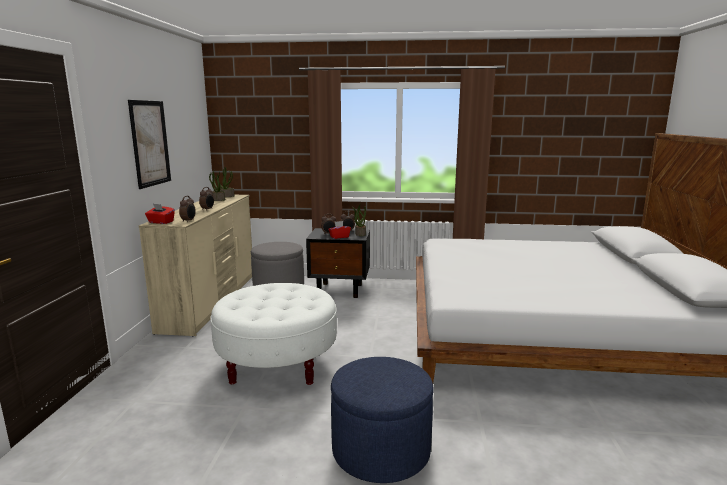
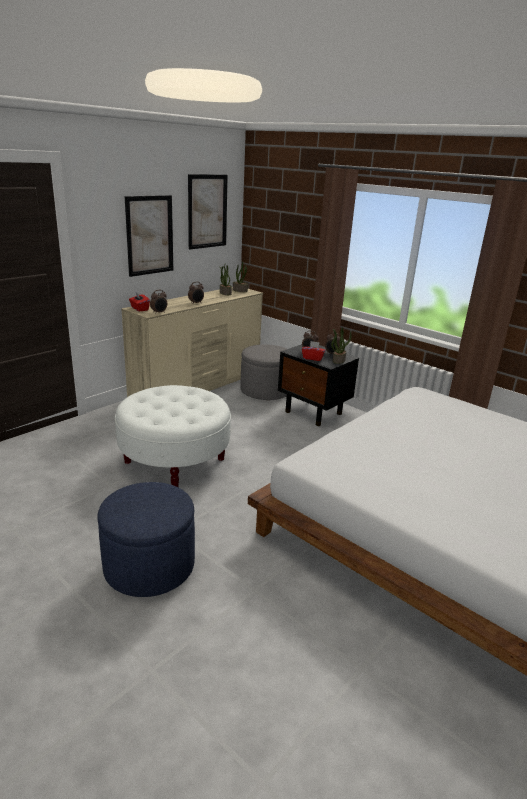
camera: 35 degrees right, 10 degrees up
none -> picture [188,174,228,249]

